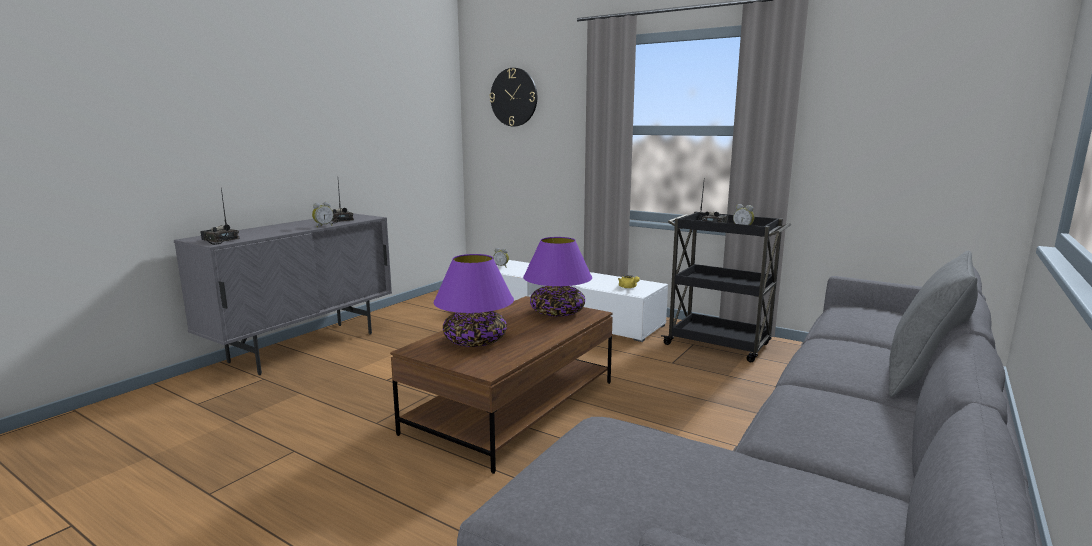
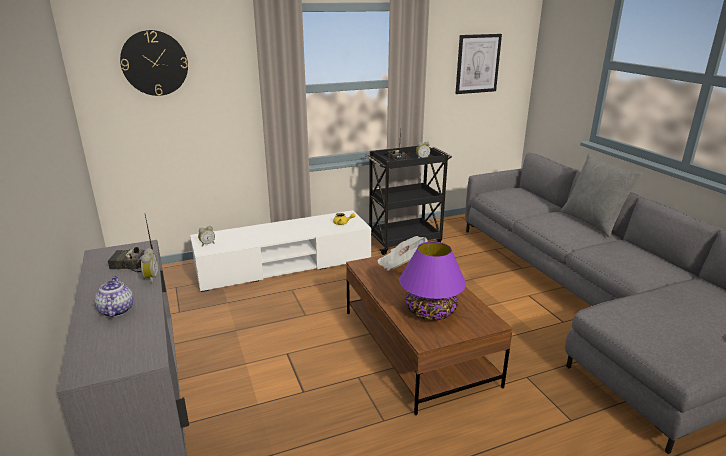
camera: 55 degrees left, 10 degrees up
radio [200,187,240,245] -> none
purple table lamp [523,237,592,317] -> newspaper [377,236,428,271]
none -> teapot [94,276,133,317]
none -> picture [456,34,502,94]

